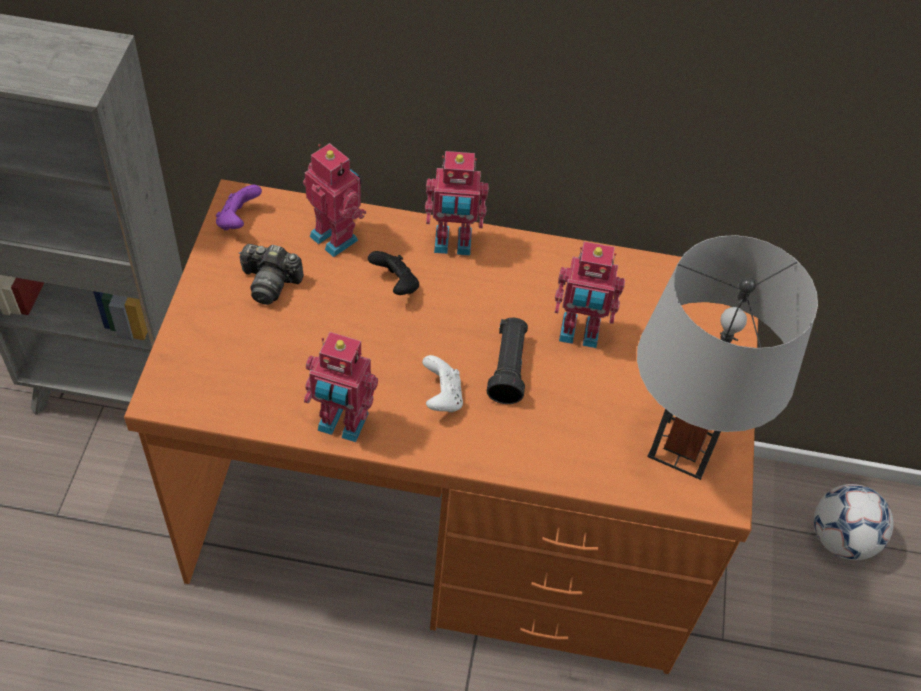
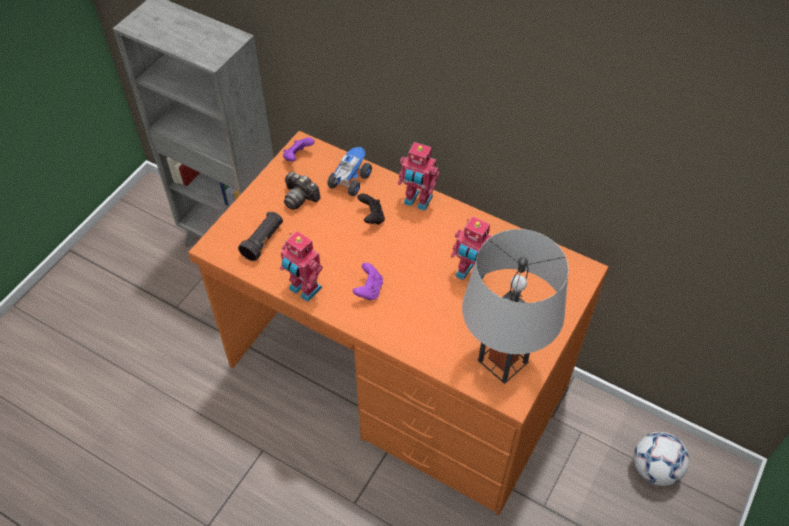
camera: 25 degrees right, 0 degrees up
toy robot [303,143,366,257] -> toy truck [327,147,372,196]
white game controller [422,355,463,412] -> purple game controller [353,263,383,301]
black flashlight [487,318,528,404] -> black flashlight moved to [238,212,283,261]

